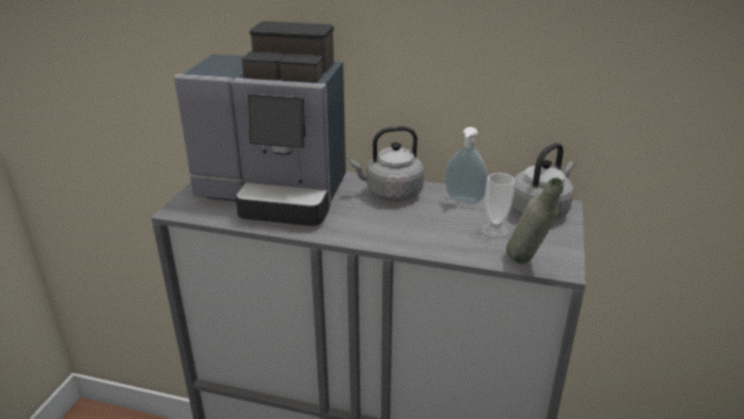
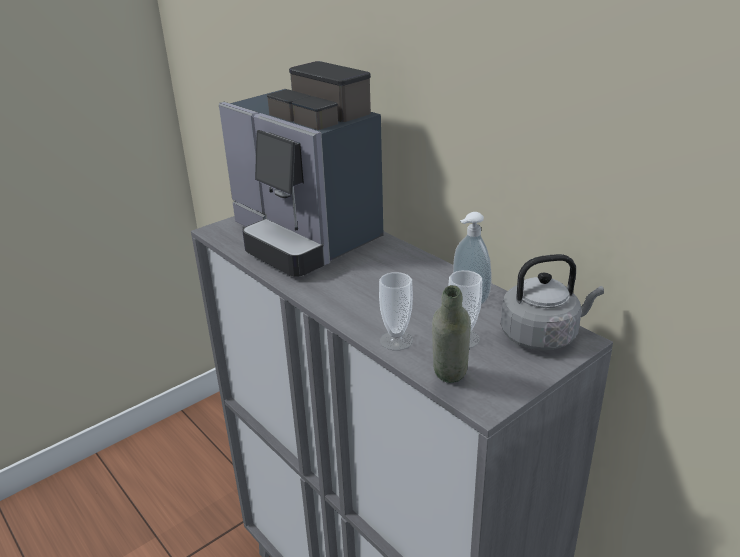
camera: 35 degrees right, 0 degrees up
grey kettle [349,126,424,201] -> none
none -> cup [379,272,413,351]

